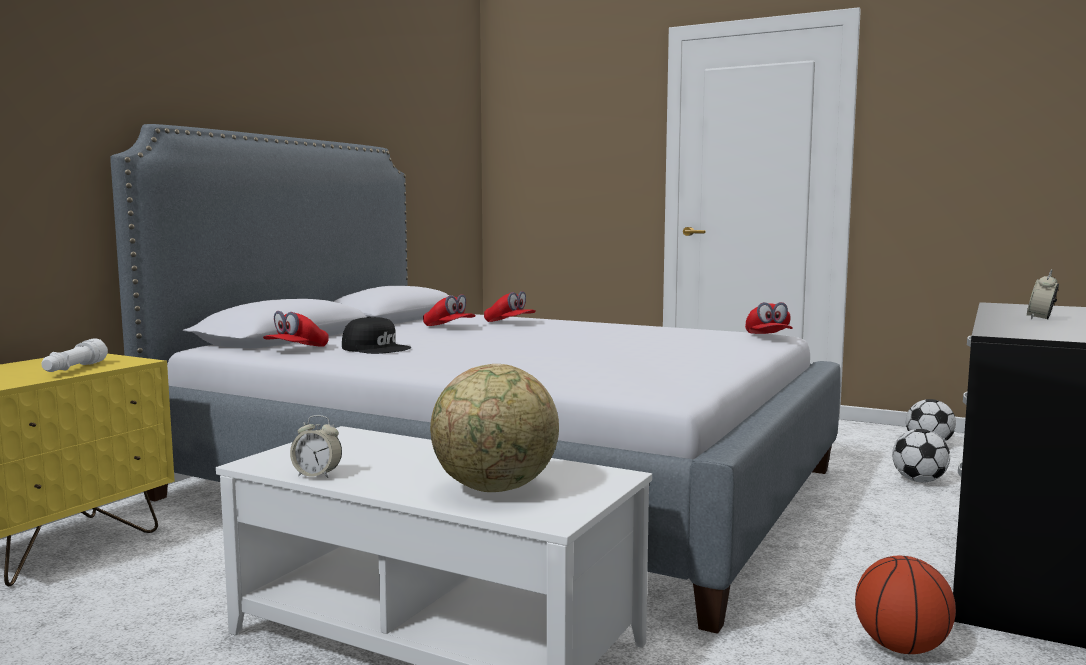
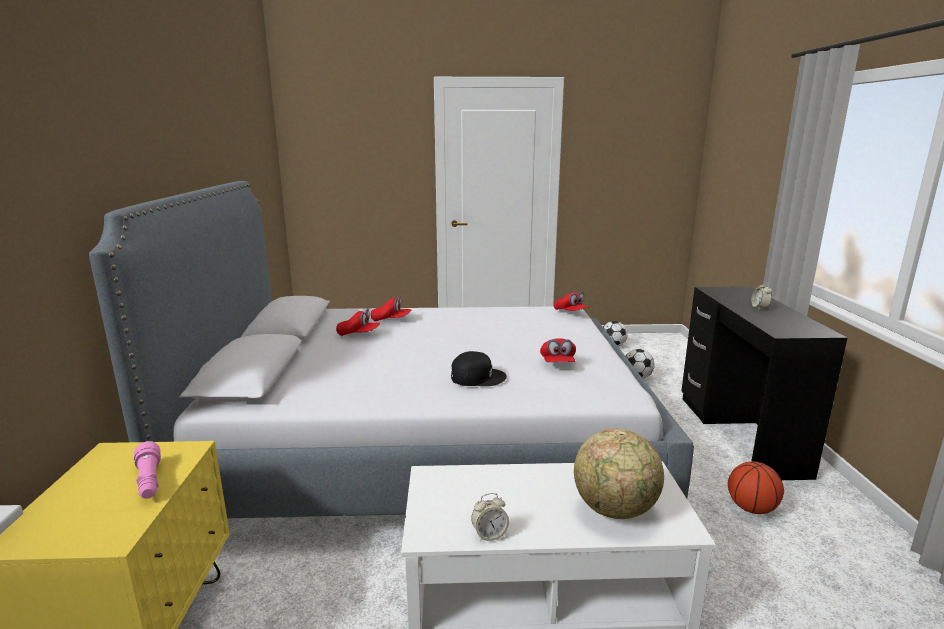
camera: 30 degrees left, 10 degrees up
white flashlight [41,339,108,372] -> pink flashlight [134,441,161,499]
red cap [263,311,329,347] -> red cap moved to [540,338,576,362]
black cap [342,316,411,354] -> black cap moved to [451,351,507,386]

